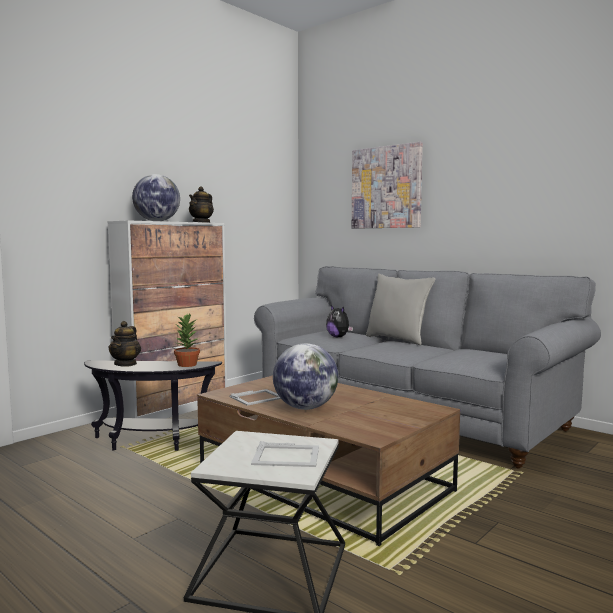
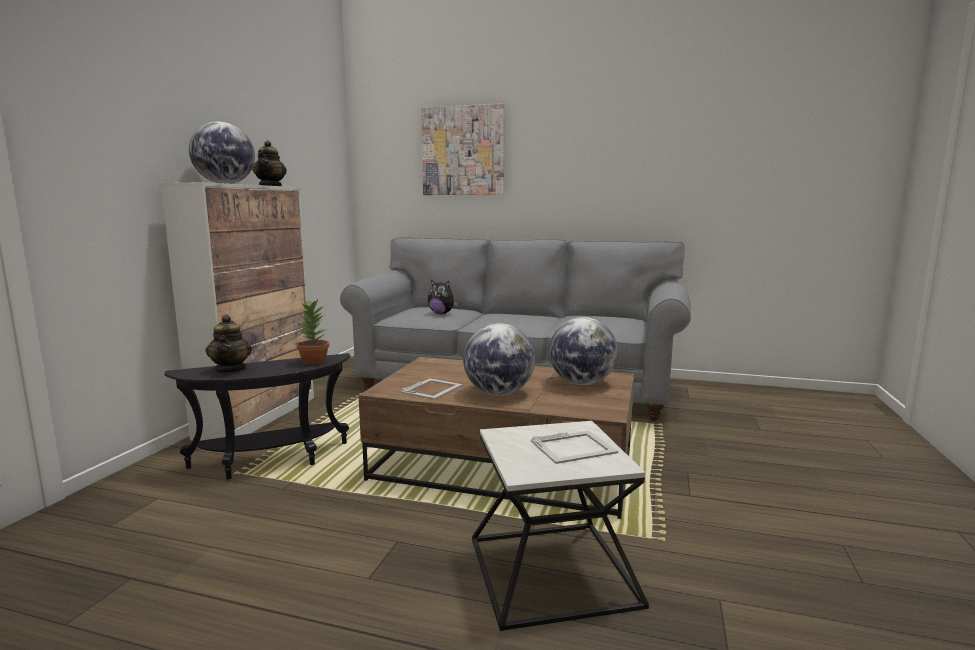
camera: 25 degrees left, 5 degrees up
grey pillow [365,274,435,345] -> none
none -> globe [549,317,618,385]

